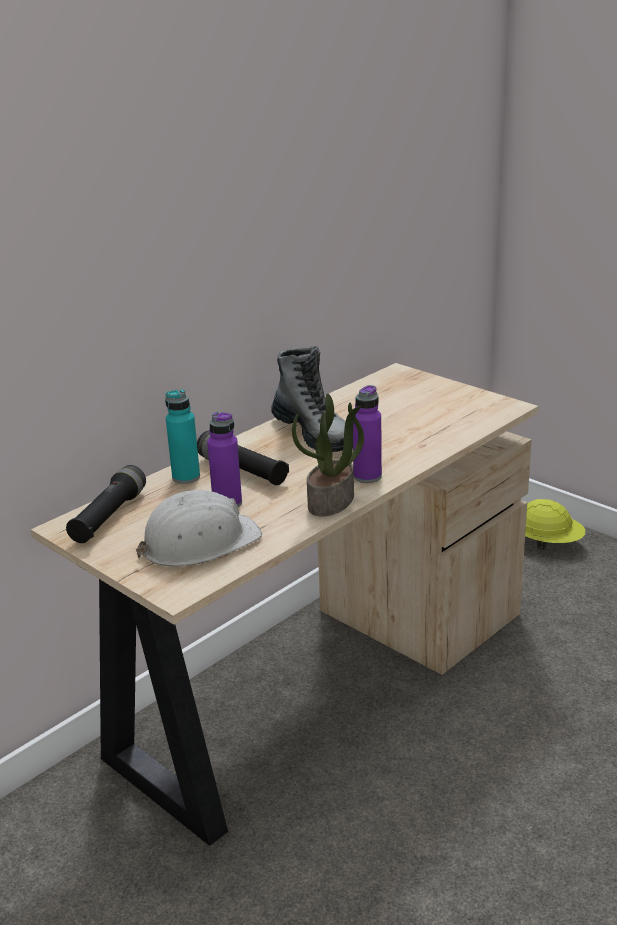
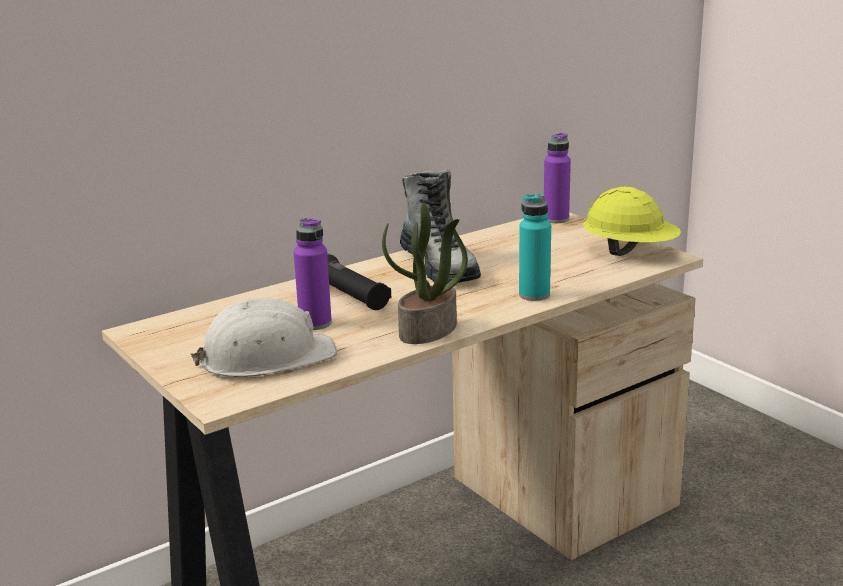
camera: 10 degrees right, 5 degrees down
black flashlight [66,465,146,543] -> none
turquoise bottle [165,389,200,484] -> turquoise bottle moved to [519,194,551,301]
purple bottle [353,385,382,483] -> purple bottle moved to [544,133,571,223]
yellow hard hat [525,499,586,549] -> yellow hard hat moved to [583,187,681,256]

